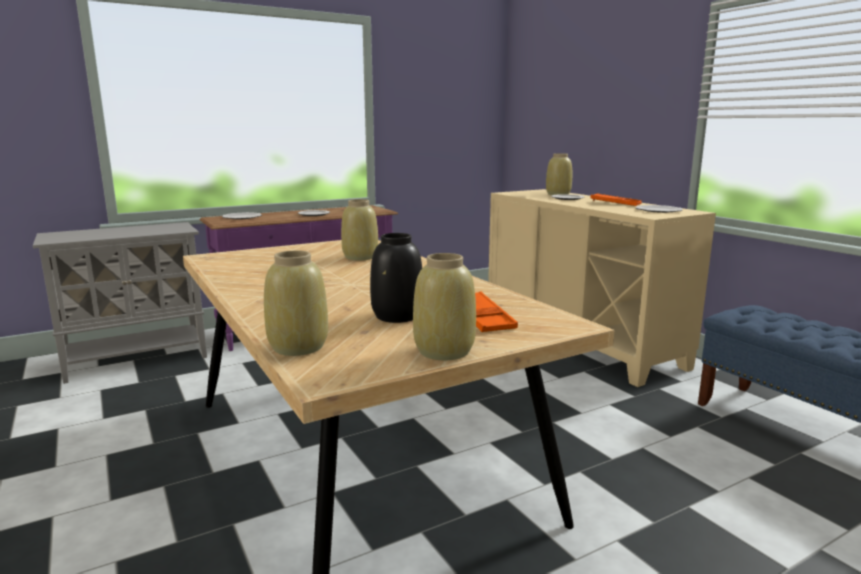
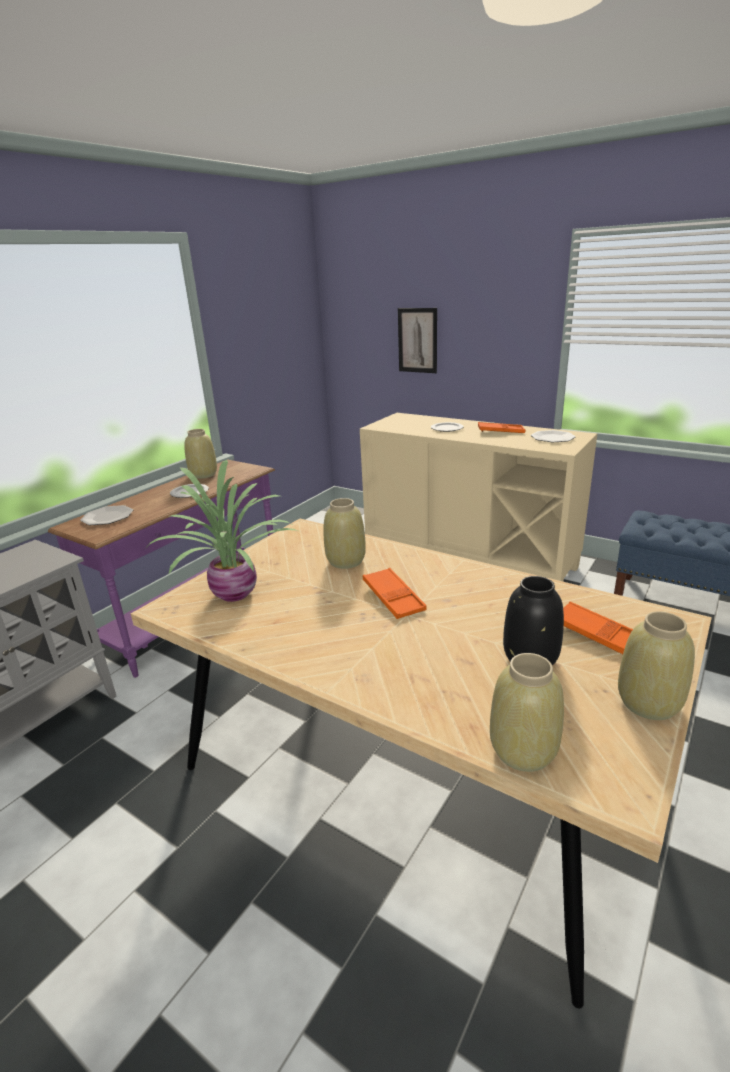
camera: 25 degrees left, 10 degrees up
beige vase [546,153,572,195] -> beige vase moved to [184,429,217,479]
none -> potted plant [149,460,300,602]
none -> orange tray [363,568,427,619]
none -> picture [398,308,437,373]

